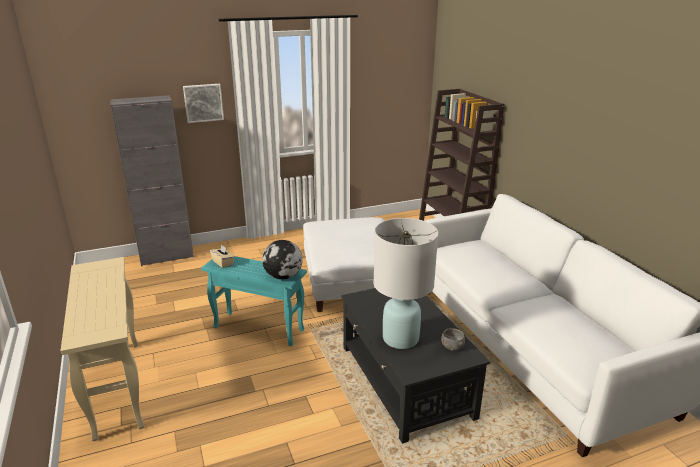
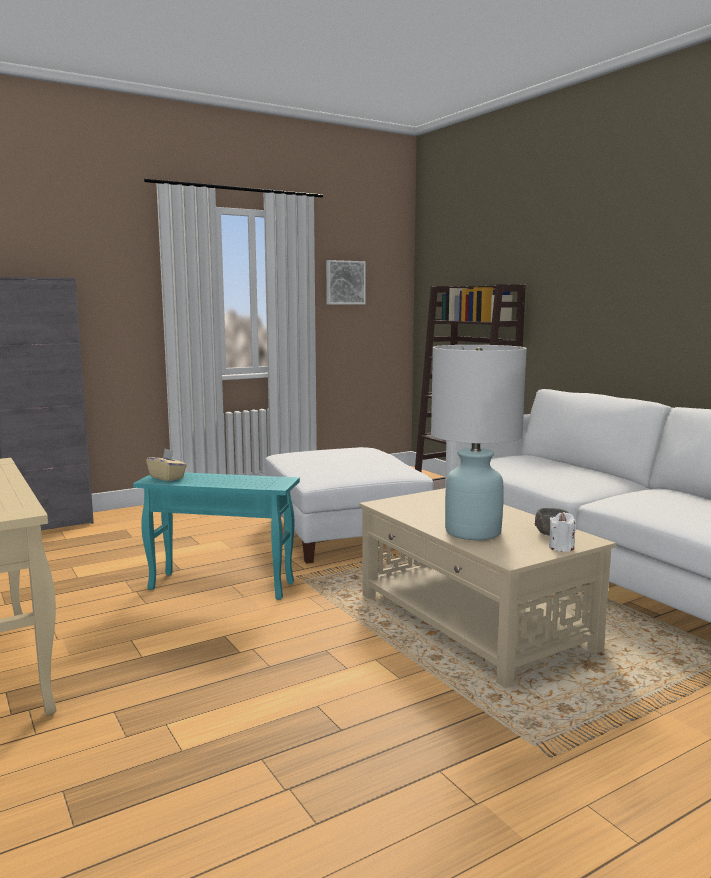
camera: 10 degrees left, 15 degrees down
picture [183,84,224,123] -> picture moved to [326,260,366,305]
globe [262,240,303,279] -> none
black coffee table [341,288,490,444] -> beige coffee table [359,488,616,688]
none -> white candle [549,512,576,552]

